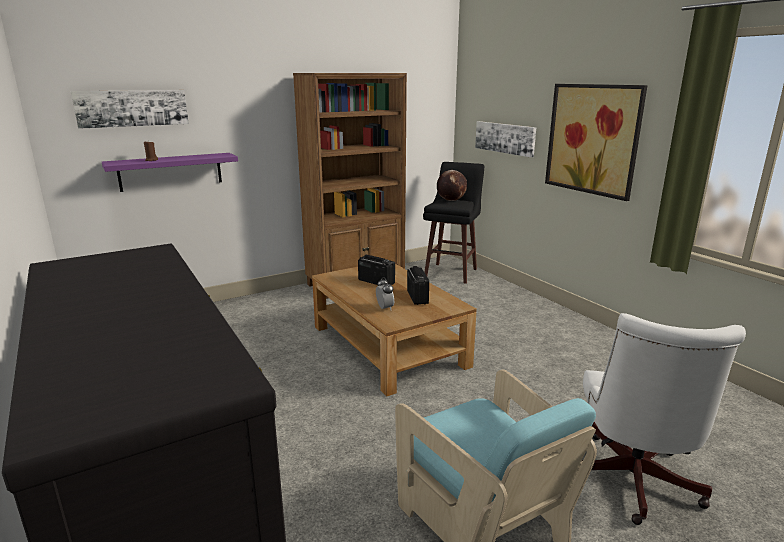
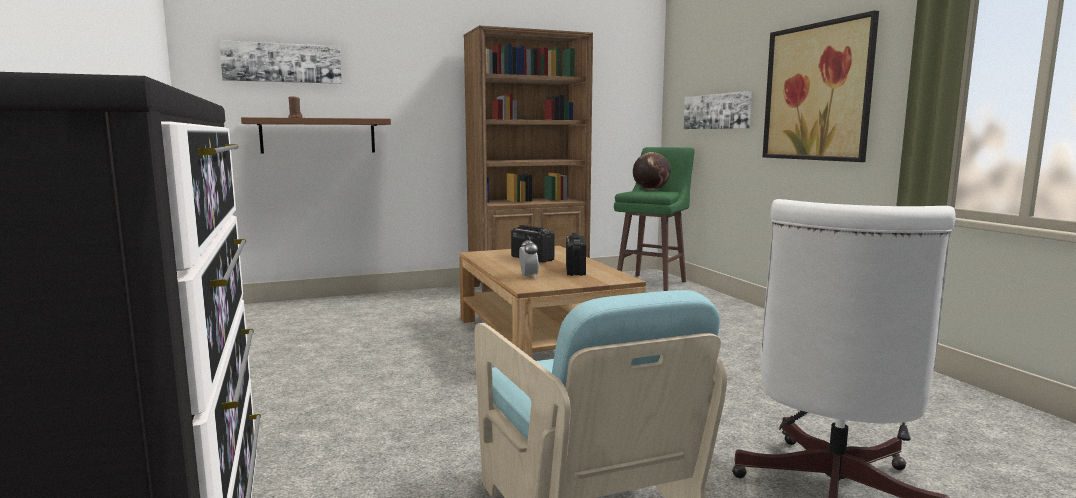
camera: 10 degrees right, 10 degrees down
purple shelf [102,153,238,192] -> brown shelf [241,117,391,154]
black stool [423,162,484,284] -> green stool [614,147,695,291]

